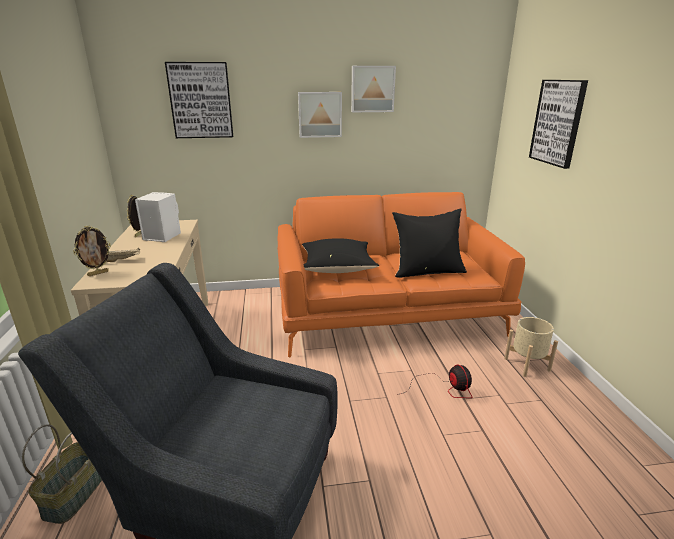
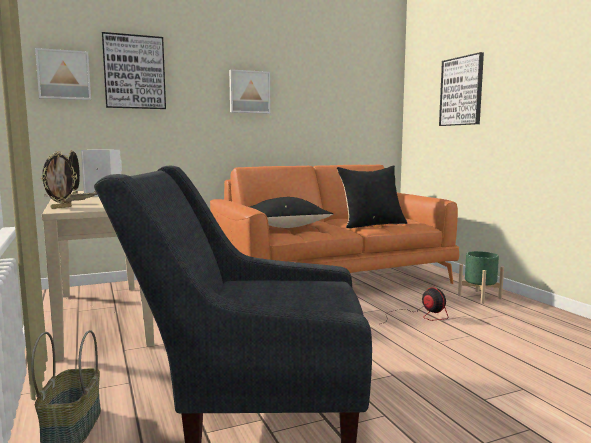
camera: 15 degrees left, 15 degrees down
picture [351,66,396,112] -> picture moved to [35,48,91,100]
beige planter [504,317,558,377] -> green planter [458,251,504,304]

